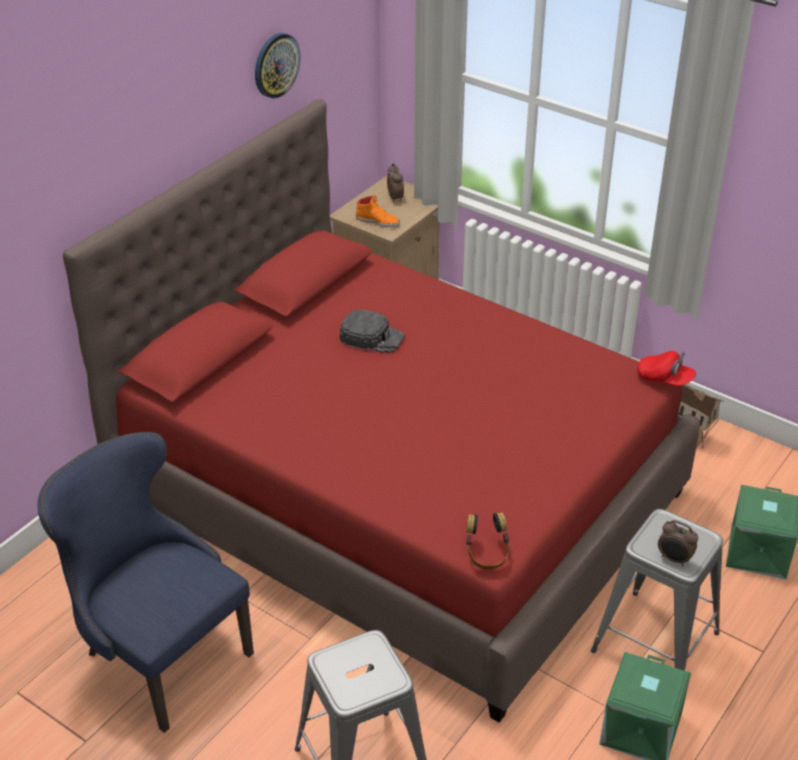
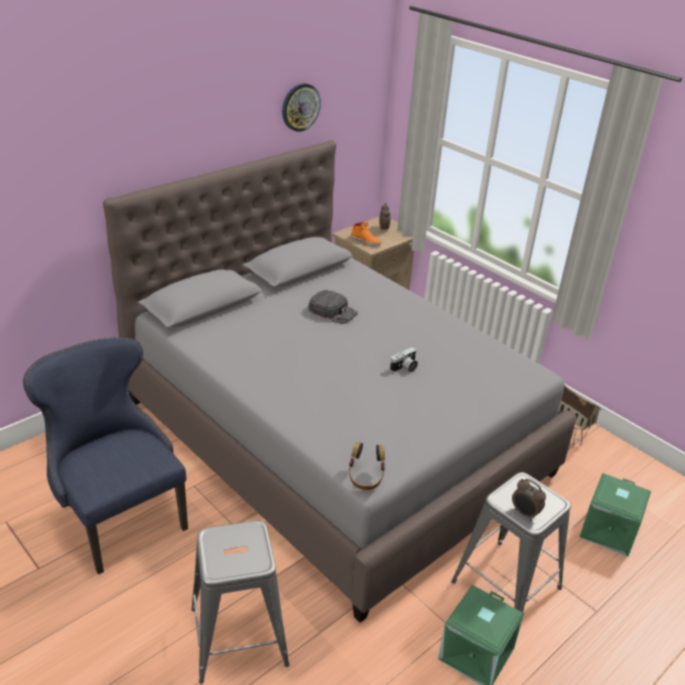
camera: 10 degrees right, 5 degrees down
red bed [63,99,700,723] -> grey bed [103,140,577,623]
red cap [637,351,696,386] -> none
none -> camera [390,347,418,372]

